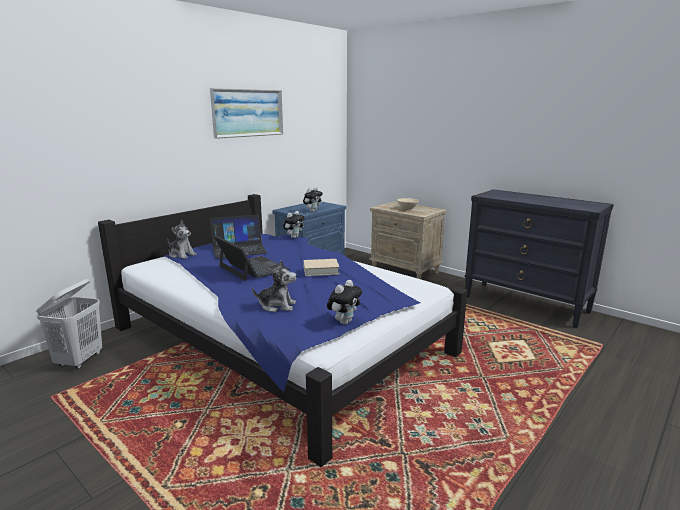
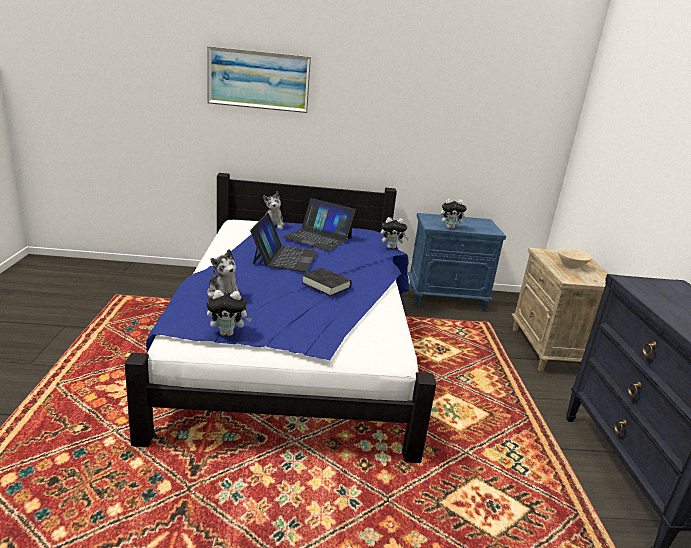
camera: 45 degrees right, 5 degrees up
white laundry basket [36,279,102,369] -> none
picture [210,88,283,139] -> picture moved to [207,46,311,113]
beige book [303,259,339,276] -> black book [302,268,352,296]

